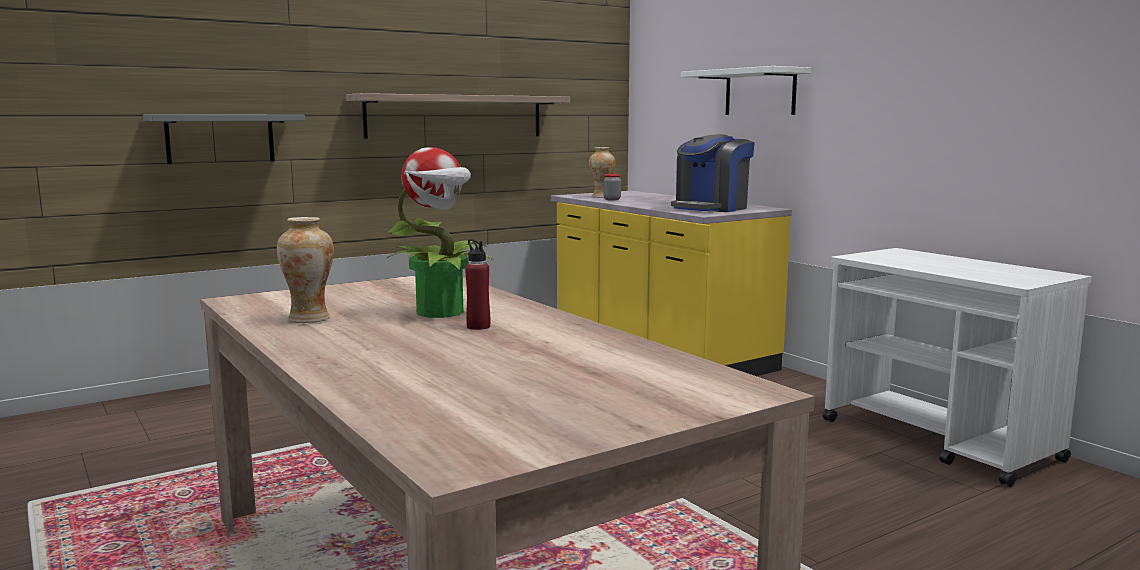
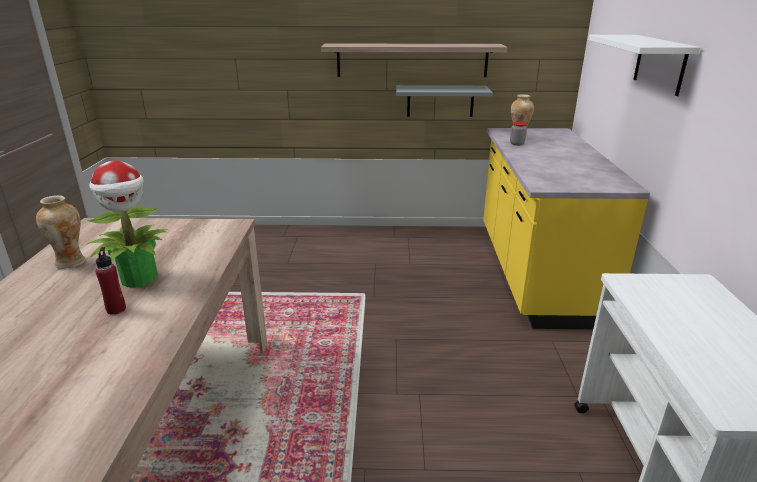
camera: 35 degrees right, 15 degrees up
grey shelf [143,115,305,164] -> grey shelf moved to [396,85,493,117]
coffee machine [671,134,755,212] -> none

